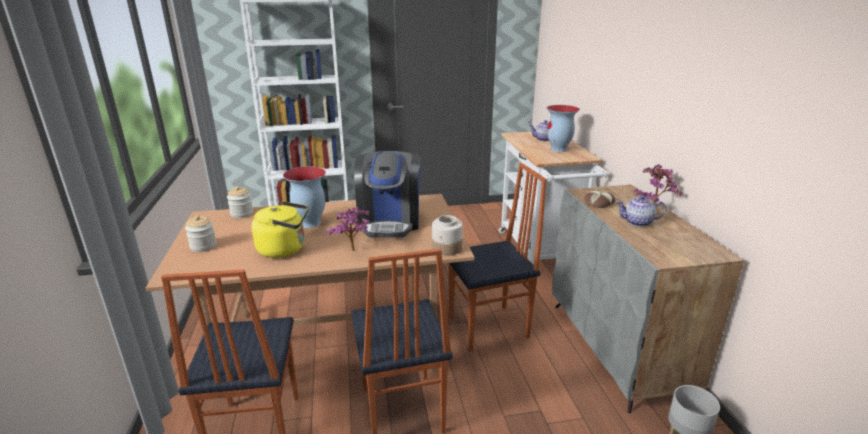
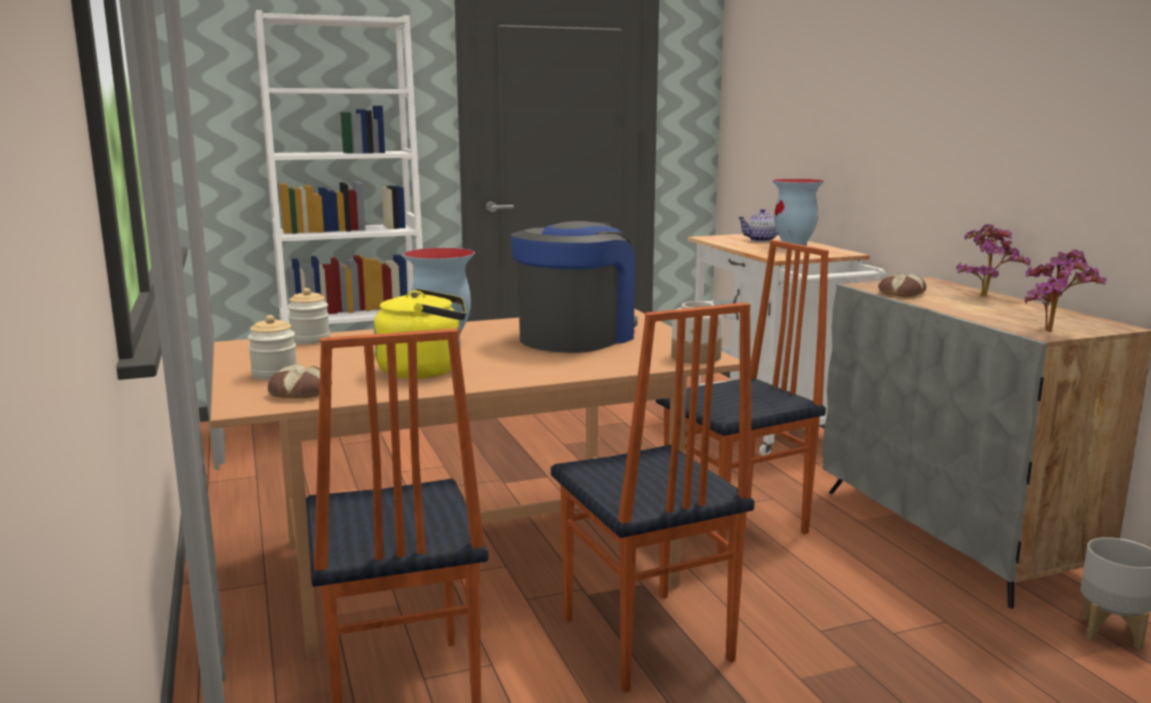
camera: 10 degrees left, 10 degrees down
potted plant [326,207,369,251] -> potted plant moved to [1025,249,1106,333]
coffee machine [354,151,421,237] -> coffee machine turned 135 degrees counterclockwise [511,221,638,353]
teapot [616,195,666,227] -> none
none -> bread [268,364,332,398]

